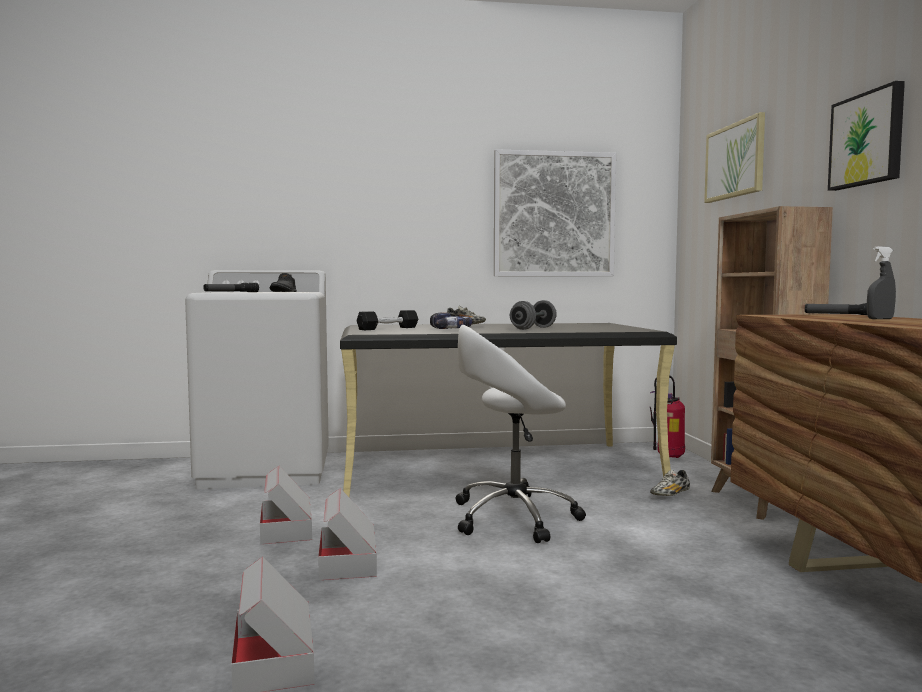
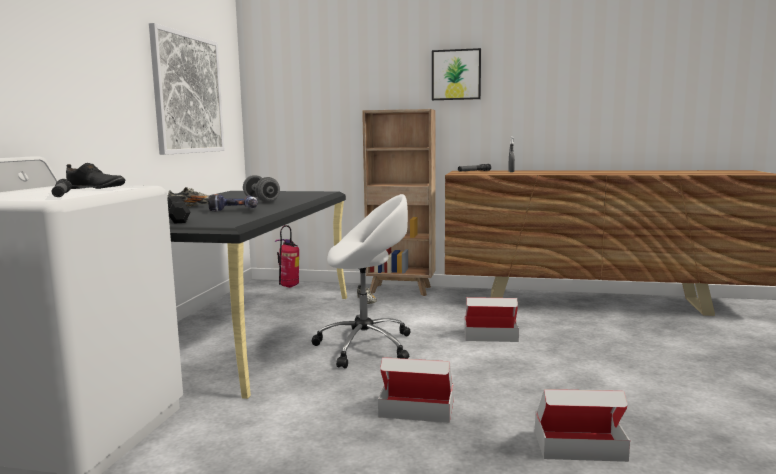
camera: 70 degrees left, 5 degrees up
cardboard box [260,466,312,544] -> cardboard box moved to [464,297,519,342]
white office chair [455,325,586,543] -> white office chair turned 105 degrees counterclockwise [311,194,410,368]
picture [704,112,765,203] -> none

